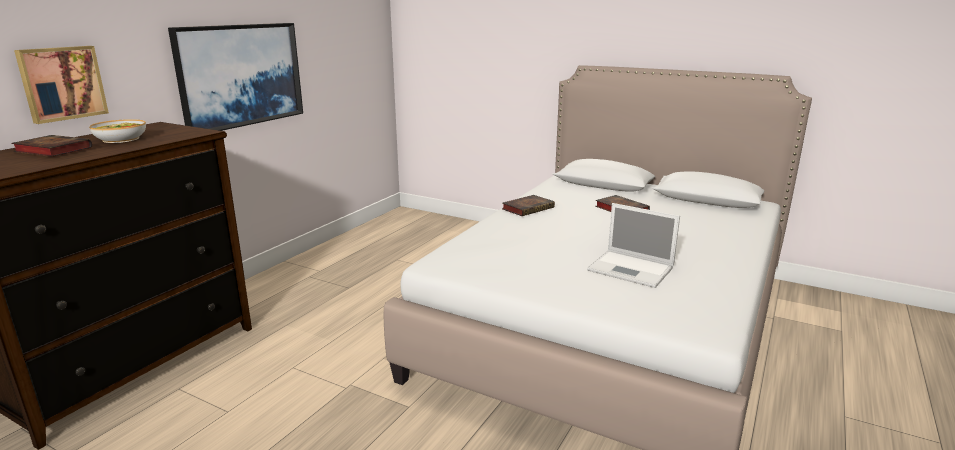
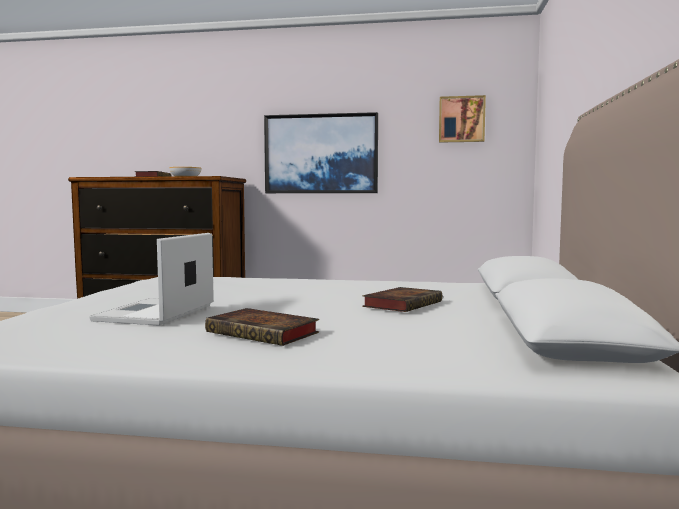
camera: 70 degrees right, 15 degrees down
picture [14,46,109,124] -> picture moved to [439,95,486,143]
book [502,195,555,216] -> book moved to [205,308,319,346]

